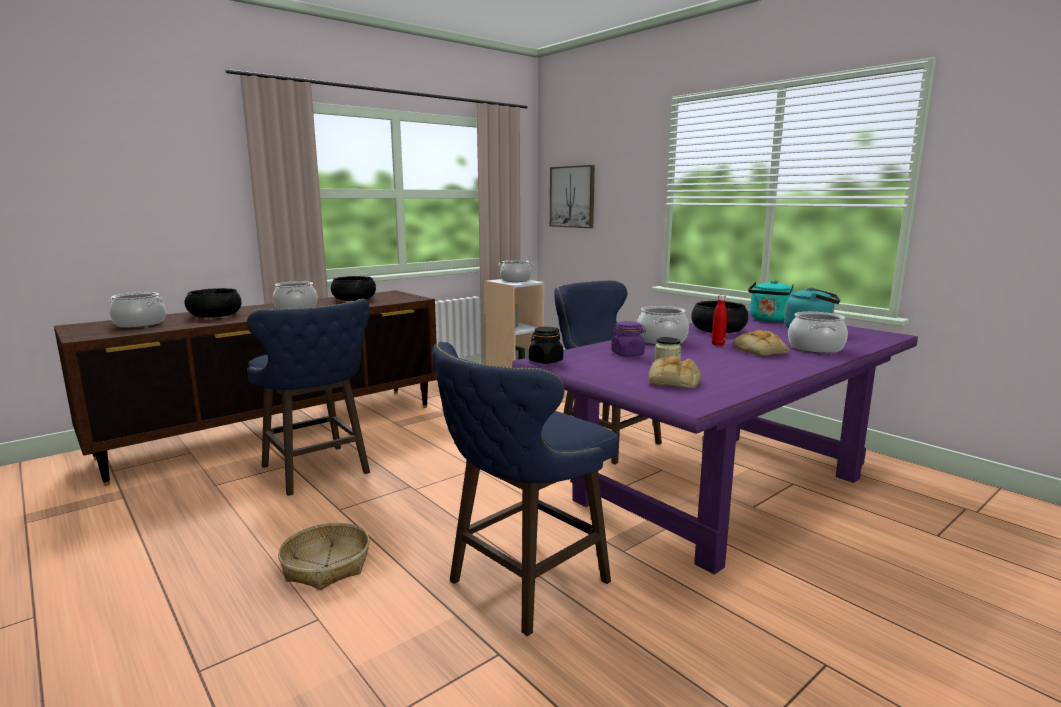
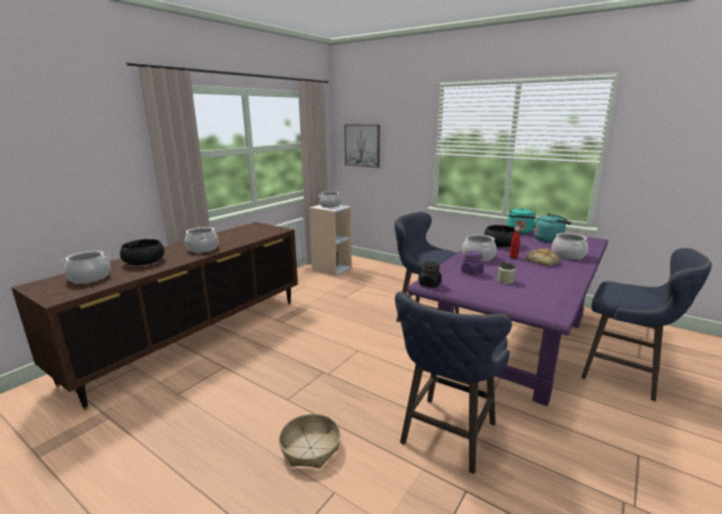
camera: 15 degrees left, 5 degrees up
blue stool [247,299,370,496] -> blue stool moved to [581,248,712,402]
black bowl [331,276,376,301] -> none
bread [648,356,701,388] -> none

